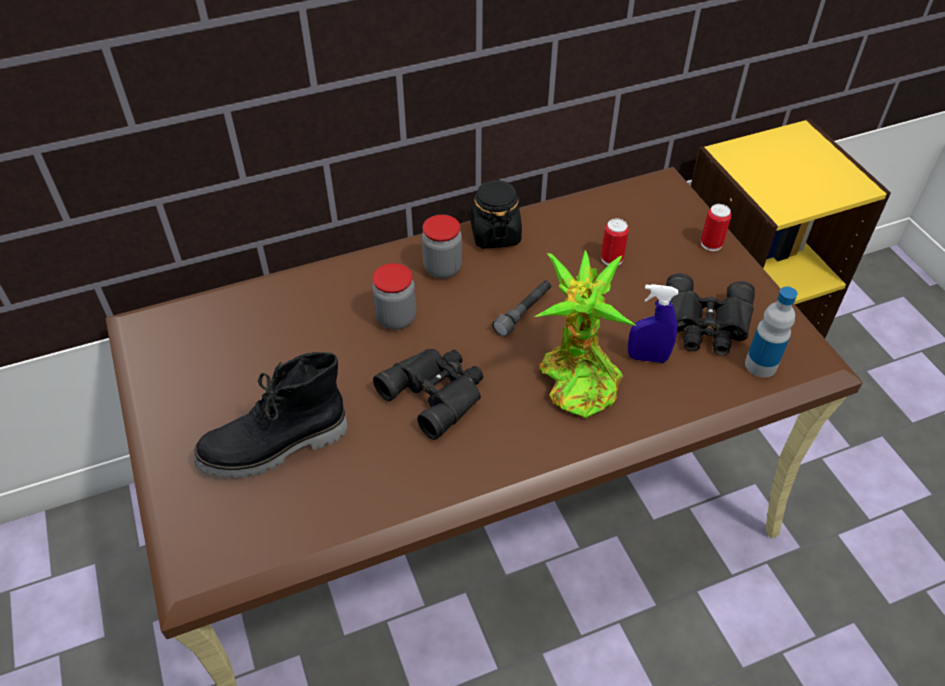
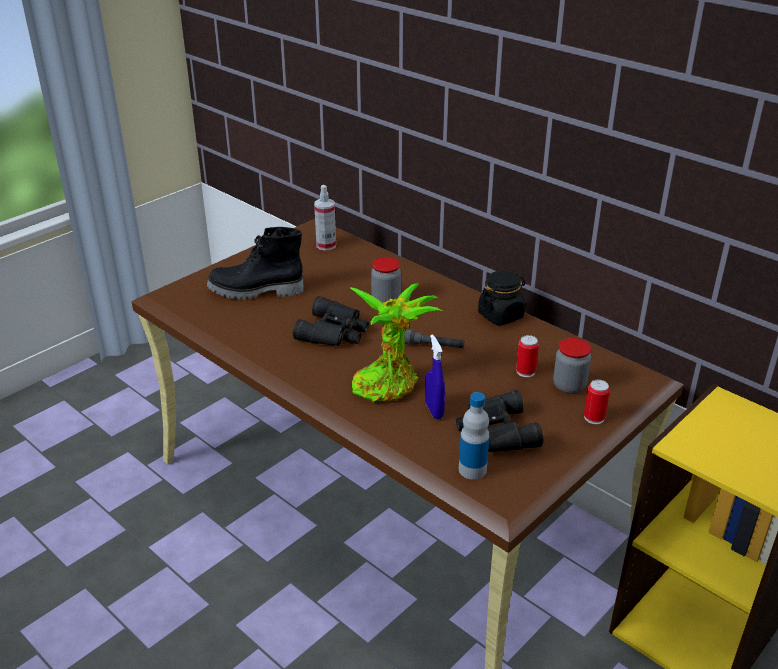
camera: 65 degrees right, 15 degrees down
black boot [194,352,348,478] -> black boot turned 45 degrees counterclockwise [207,227,304,300]
jar [422,215,462,278] -> jar moved to [553,338,591,394]
none -> spray bottle [314,185,336,251]

